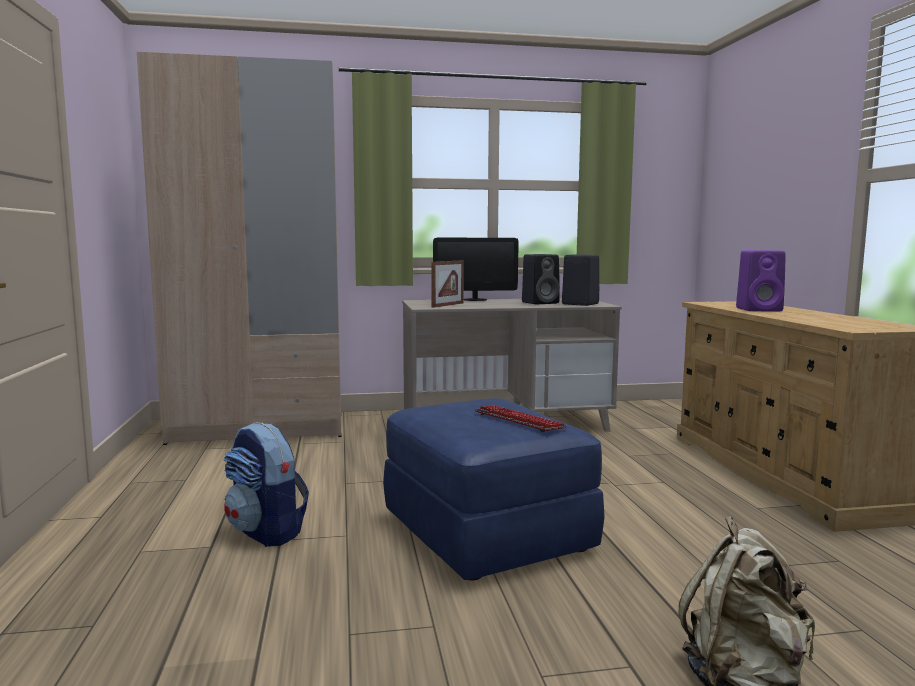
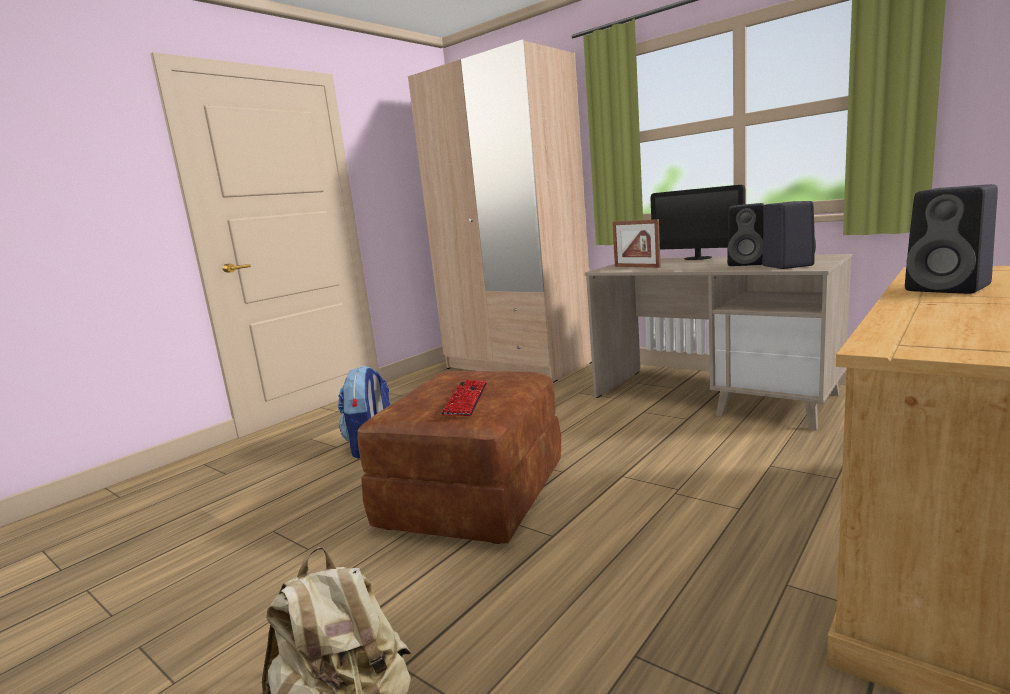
camera: 50 degrees right, 5 degrees up
blue ottoman [383,398,605,581] -> brown ottoman [357,371,561,544]
picture frame [431,260,464,308] -> picture frame turned 60 degrees clockwise [612,219,661,268]
purple speaker [736,250,786,312] -> black speaker [905,184,998,294]

